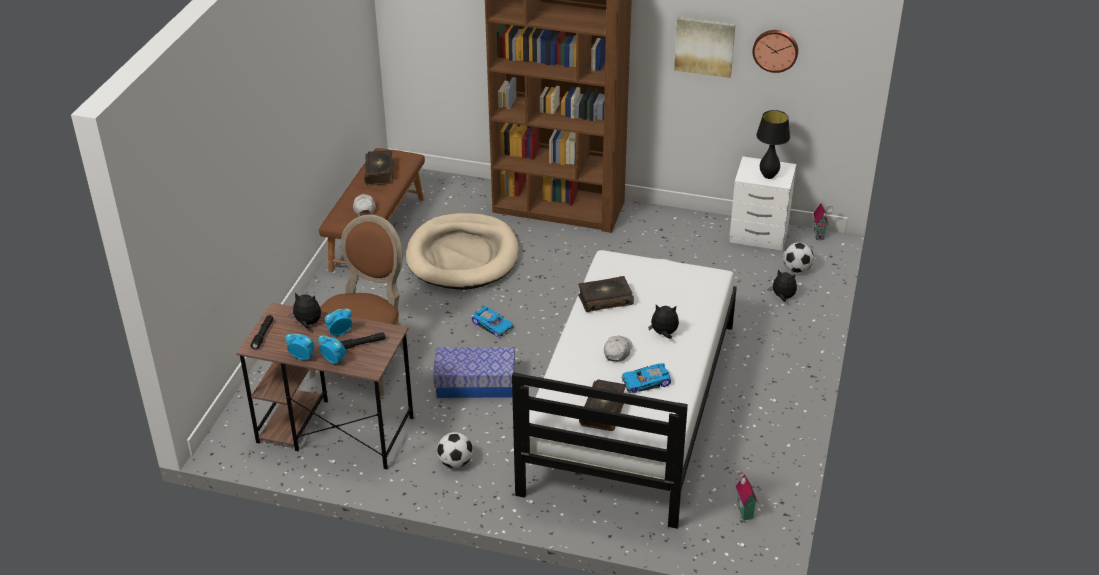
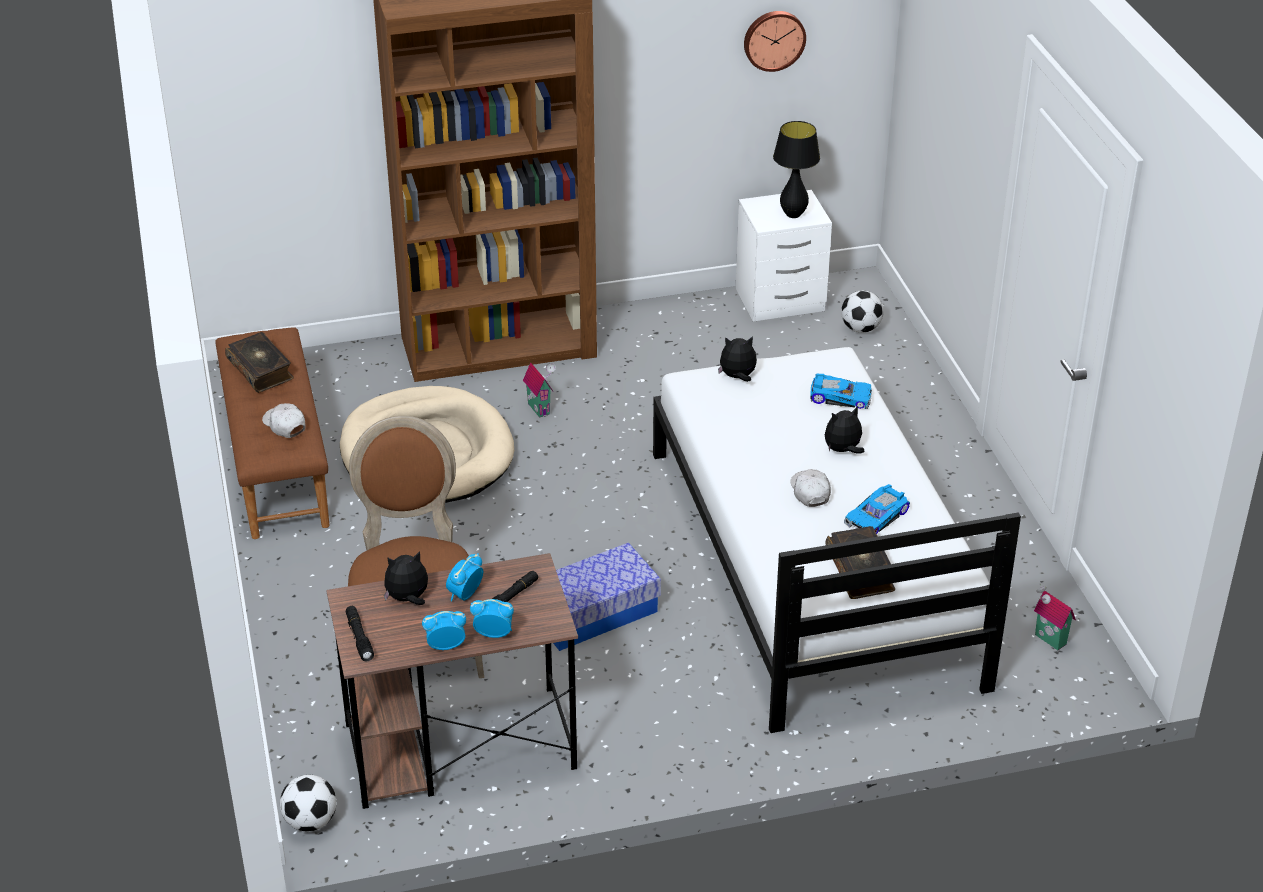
camera: 30 degrees left, 0 degrees up
football [437,432,473,468] -> football moved to [280,775,337,831]
toy car [472,306,514,338] -> toy car moved to [810,374,872,409]
book [578,276,634,312] -> none
picture [674,17,736,78] -> none
plush toy [769,270,797,302] -> plush toy moved to [718,336,757,382]
toy house [813,203,833,241] -> toy house moved to [523,362,556,418]

